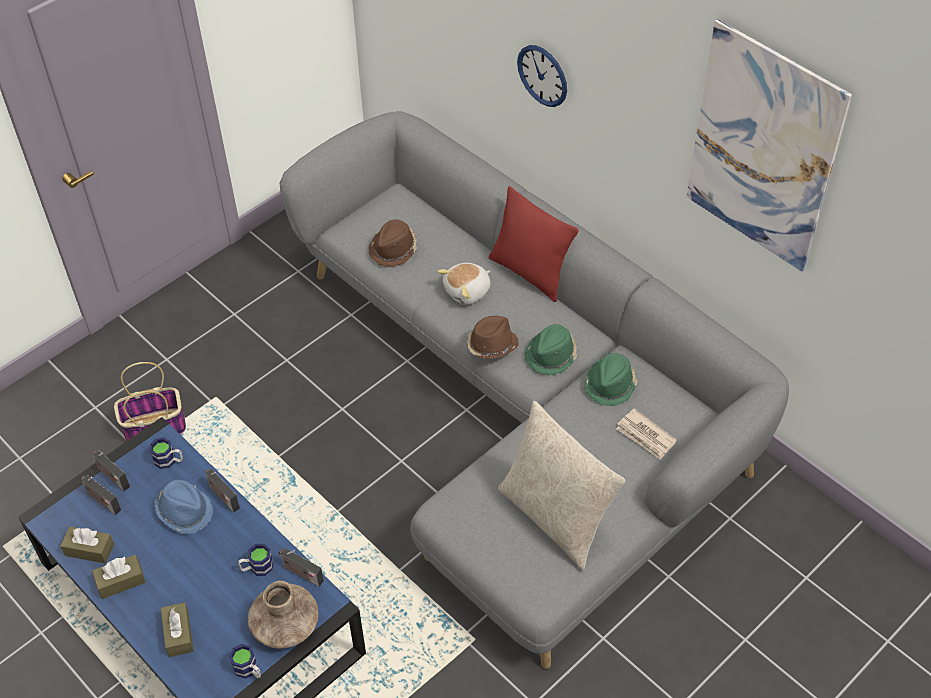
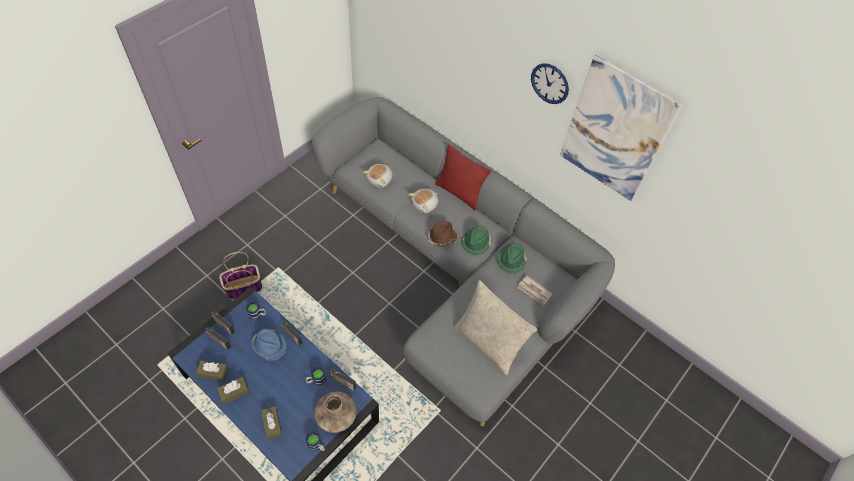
camera: 10 degrees left, 5 degrees up
brown hat [369,219,417,267] -> plush toy [363,164,392,188]
wall clock [517,45,567,107] -> wall clock moved to [531,63,569,104]

